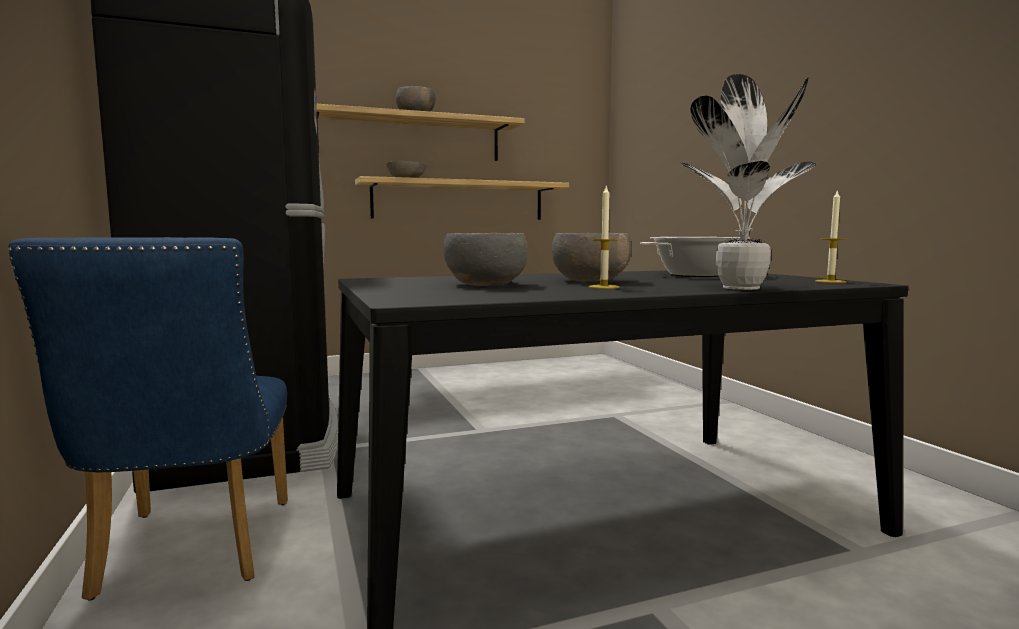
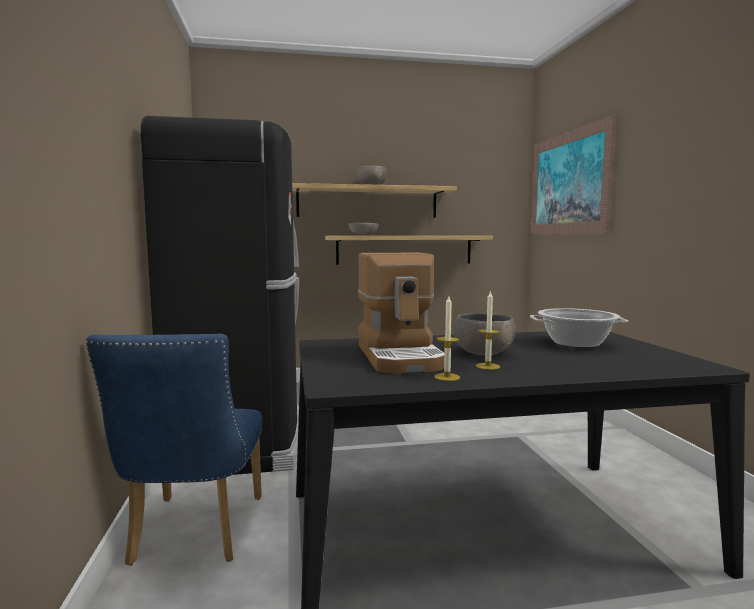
camera: 10 degrees right, 0 degrees up
grey bowl [443,233,528,286] -> coffee machine [358,253,444,374]
potted plant [680,74,816,290] -> none
candle [815,189,847,283] -> candle moved to [434,296,460,381]
none -> picture [530,115,616,234]

